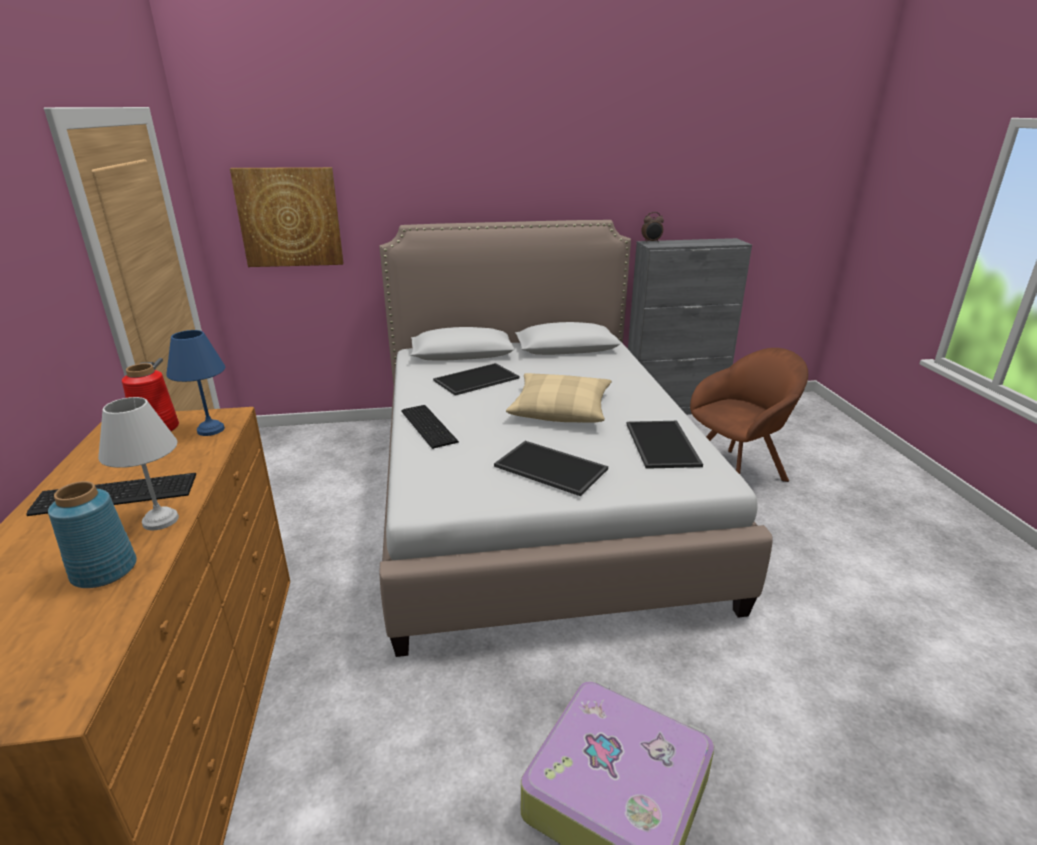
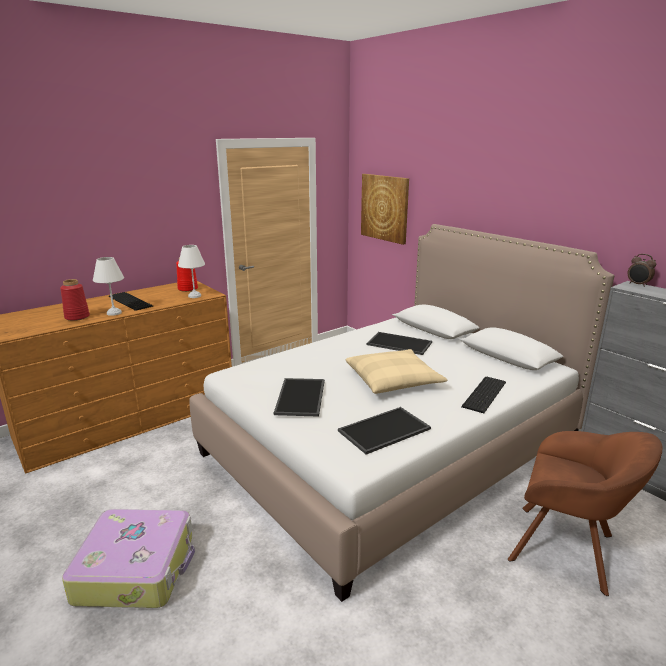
camera: 60 degrees right, 5 degrees down
blue vase [48,481,137,588] -> red vase [60,279,90,321]
blue table lamp [166,330,225,436] -> white table lamp [178,245,205,298]
keyboard [401,405,459,449] -> keyboard moved to [461,377,506,413]

